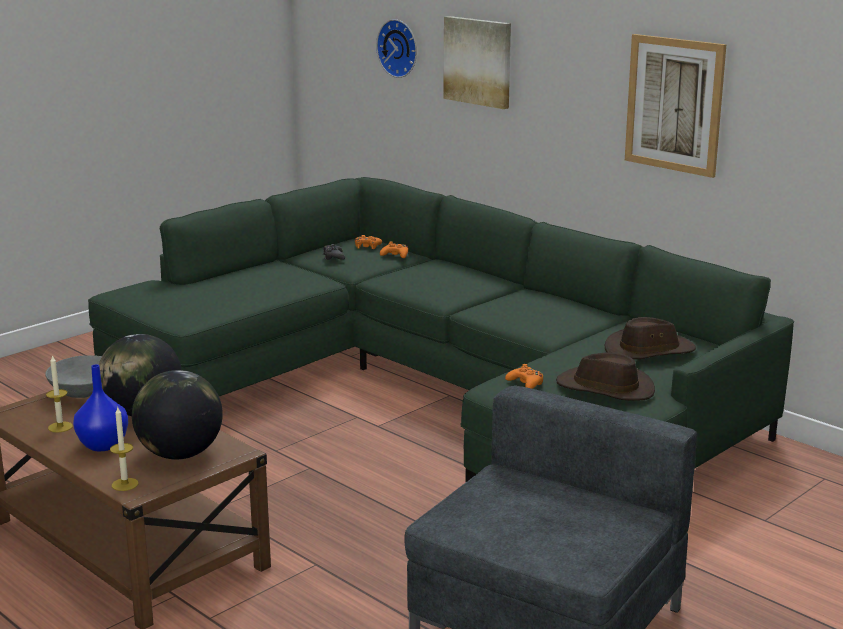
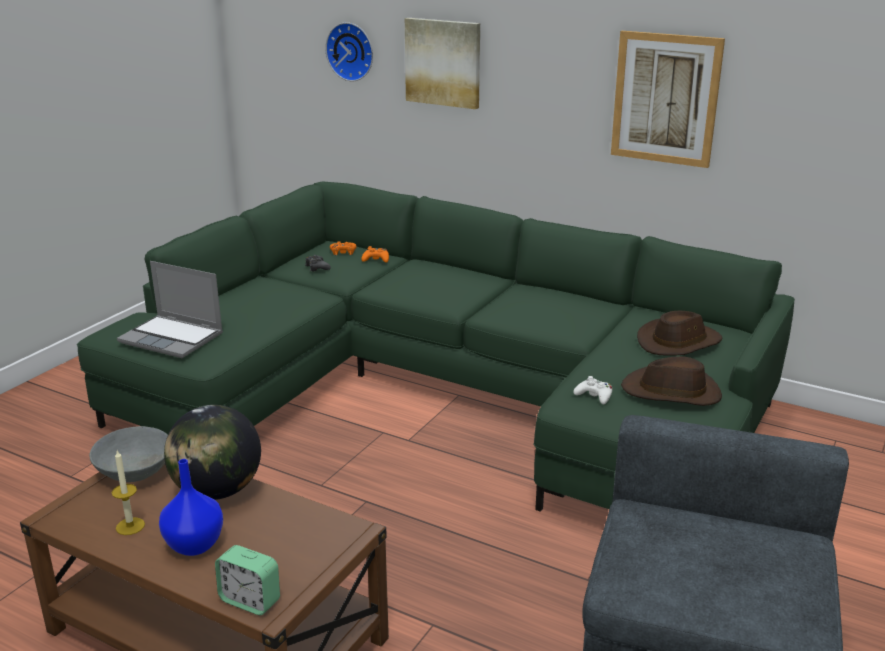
camera: 15 degrees left, 5 degrees up
candle [110,407,138,491] -> alarm clock [215,545,280,615]
globe [132,370,223,460] -> none
orange game controller [505,364,543,389] -> white game controller [573,376,612,404]
none -> laptop [117,261,223,358]

